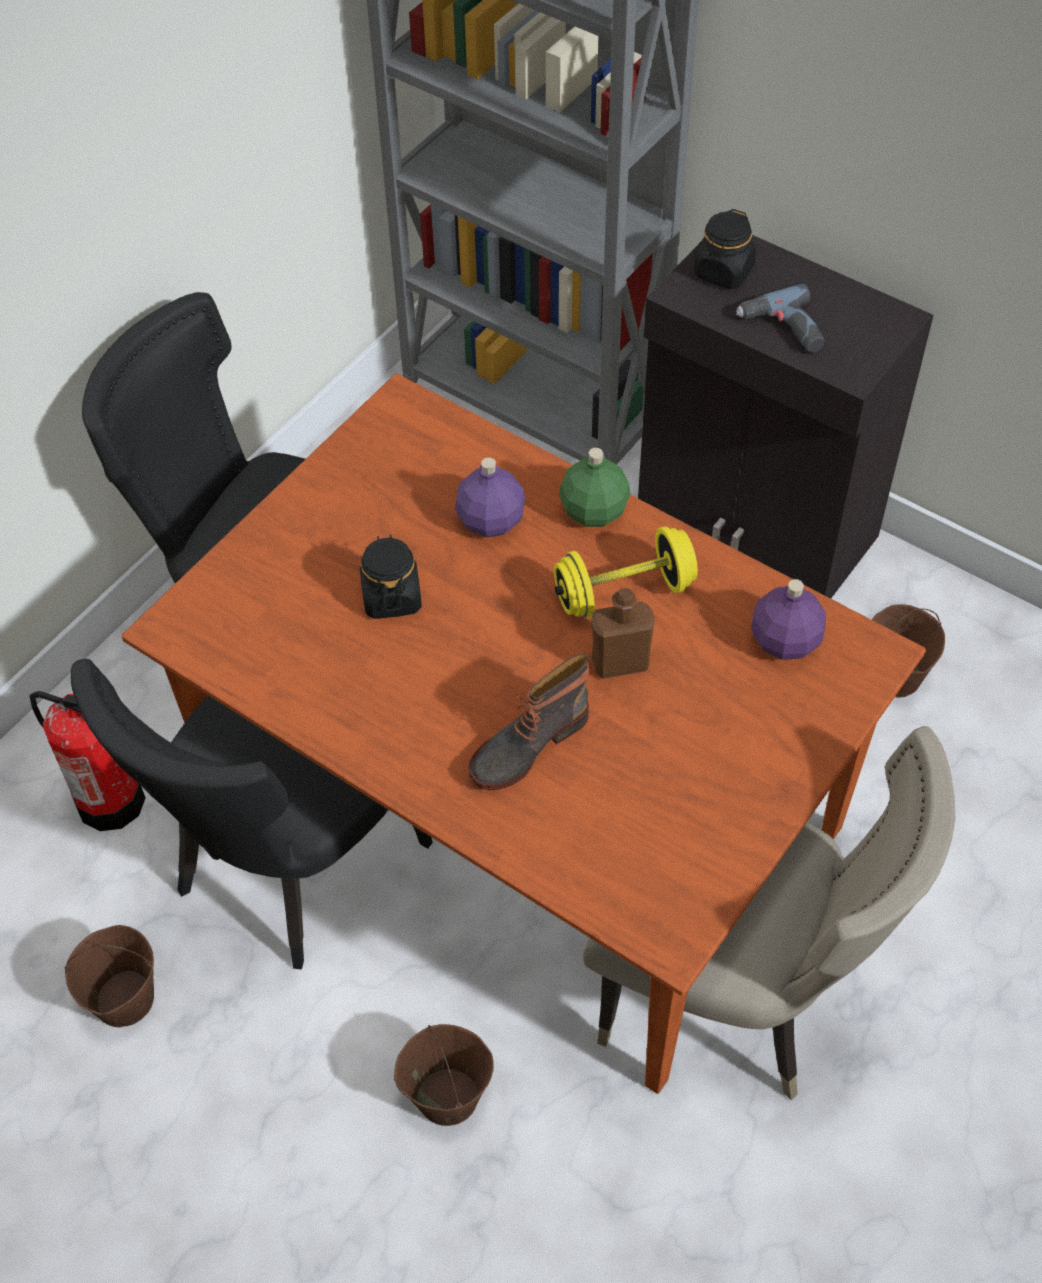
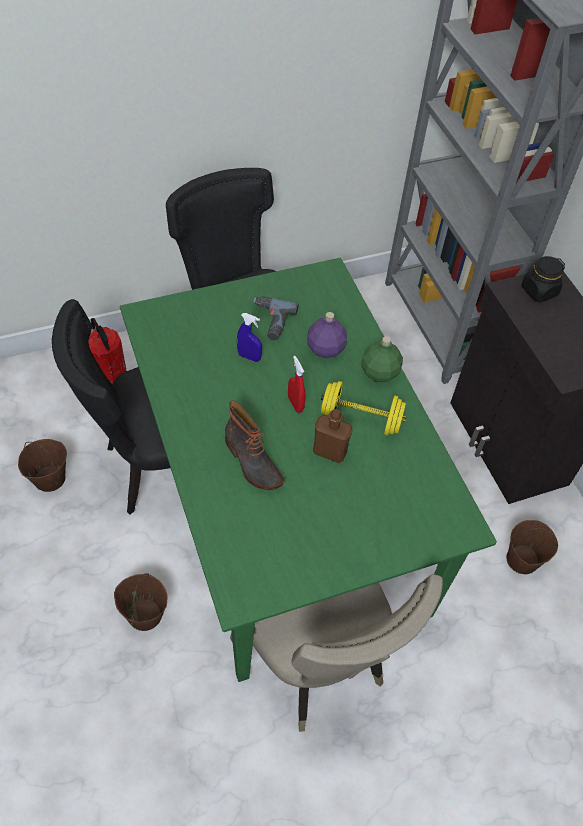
camera: 30 degrees right, 0 degrees up
brown dining table [122,374,926,1094] -> green dining table [120,258,497,682]
black jar [360,534,422,619] -> blue spray bottle [237,313,262,362]
boot [468,654,590,790] -> boot turned 120 degrees counterclockwise [225,400,284,490]
power drill [736,284,824,353] -> power drill moved to [253,296,299,340]
purple bottle [751,579,826,660] -> none
none -> red spray bottle [288,356,305,413]

